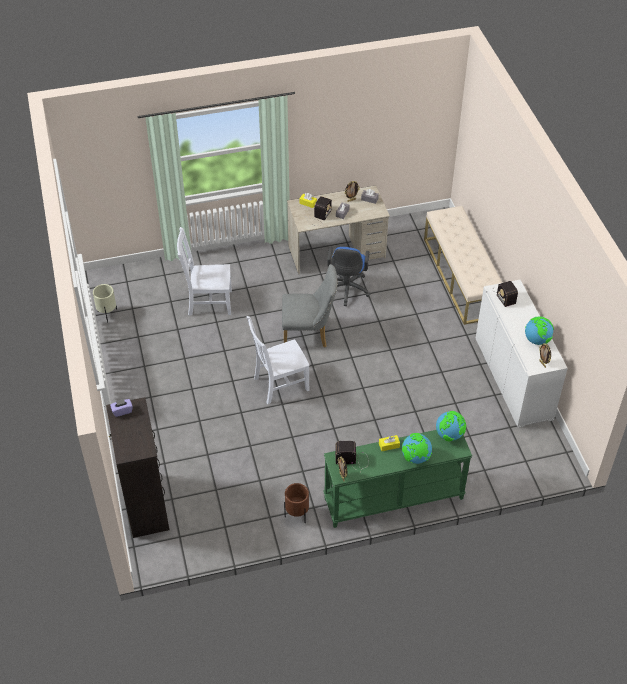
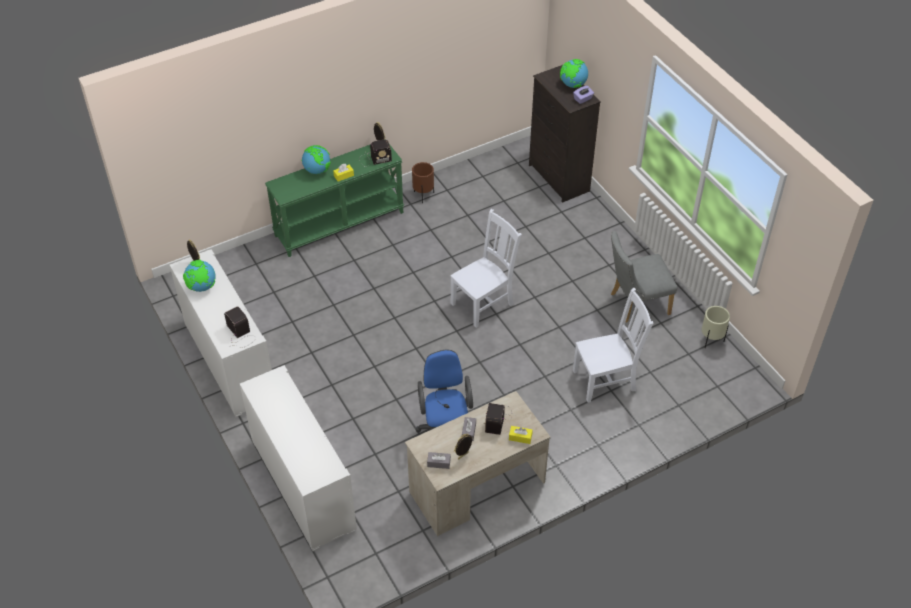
camera: 165 degrees right, 0 degrees up
grey chair [282,264,337,348] -> grey chair moved to [611,231,677,323]
beige bench [424,206,502,325] -> white cabinet [240,365,357,551]
globe [436,411,466,441] -> globe moved to [560,59,588,88]

